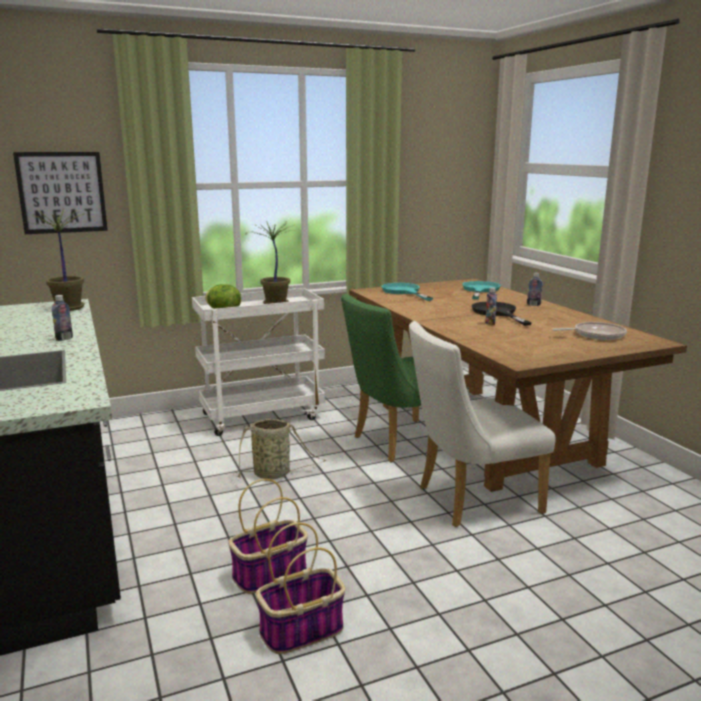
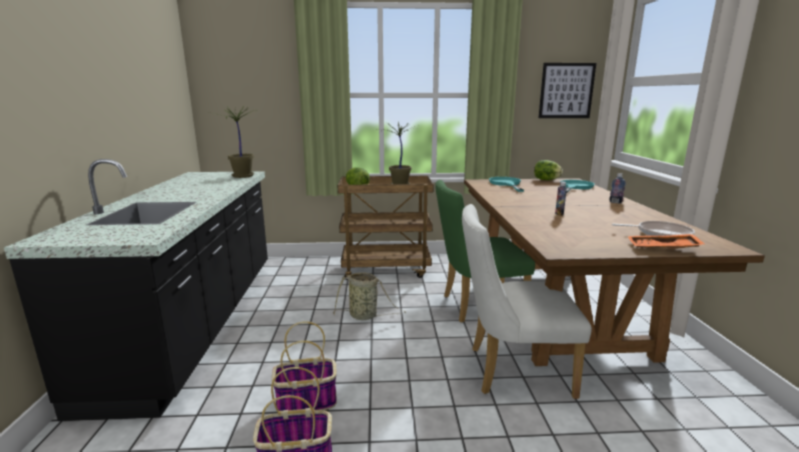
camera: 20 degrees right, 0 degrees up
picture [13,152,108,234] -> picture moved to [539,63,596,118]
bottle [52,295,73,341] -> none
white cart [192,288,325,436] -> brown cart [338,176,434,280]
black frying pan [472,302,532,326] -> none
none -> lettuce [534,160,563,180]
none -> orange tray [627,234,706,249]

